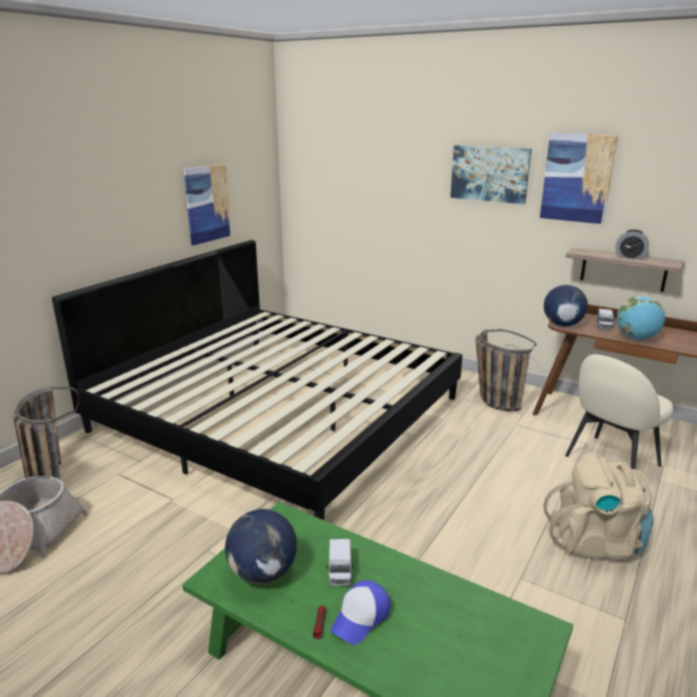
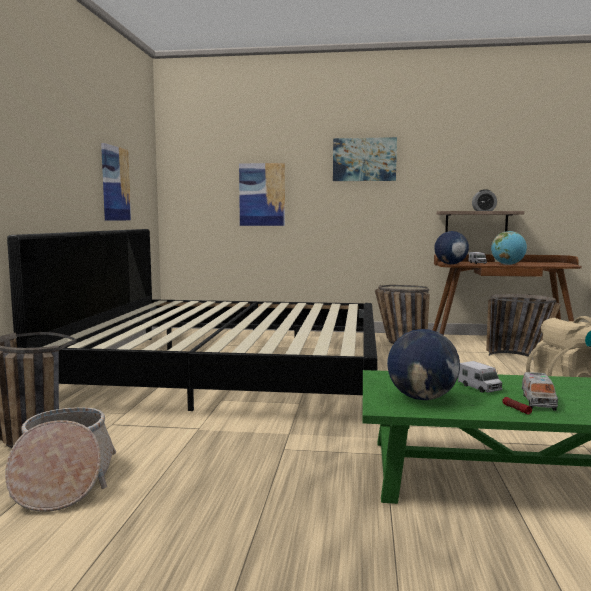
camera: 25 degrees left, 15 degrees down
cap [330,580,391,645] -> toy truck [522,372,558,411]
picture [540,133,618,224] -> picture moved to [239,163,285,226]
beige chair [565,354,673,469] -> basket [486,294,561,360]

